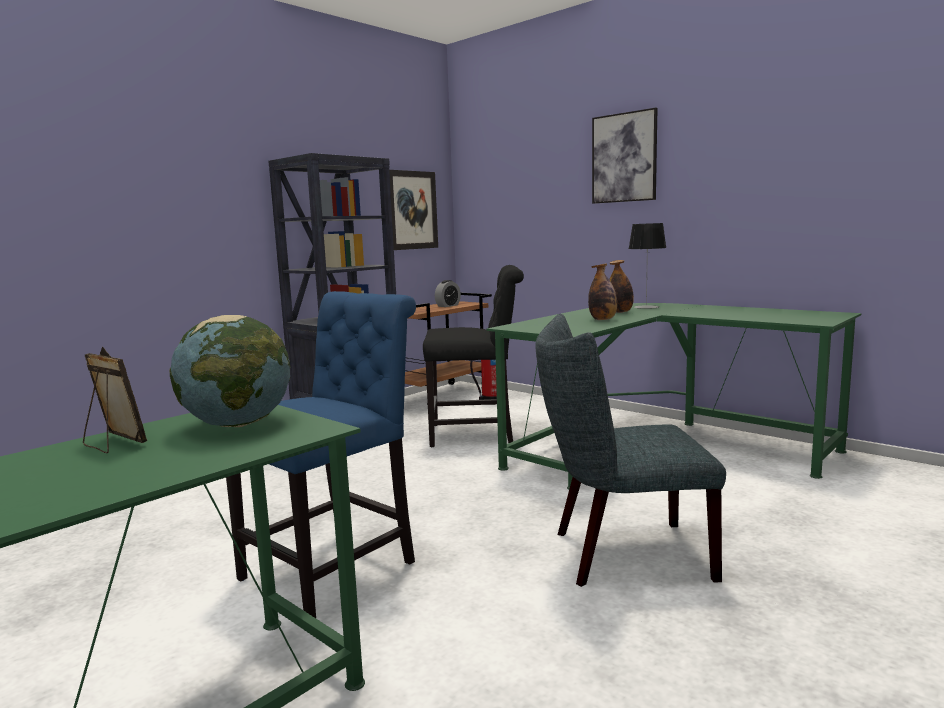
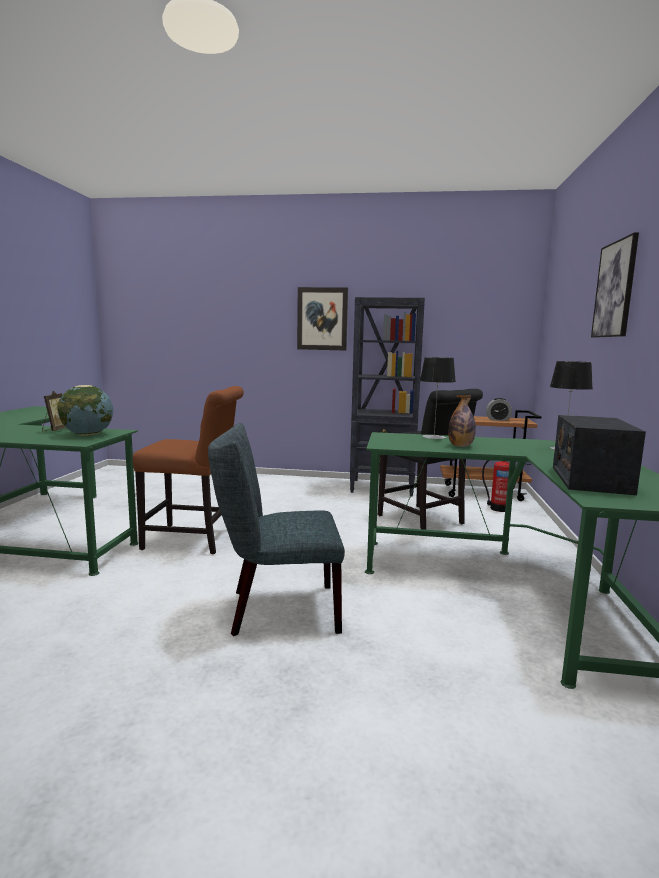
camera: 55 degrees right, 0 degrees up
blue chair [226,291,416,618] -> brown chair [132,386,244,554]
picture [389,170,438,250] -> picture moved to [297,287,348,350]
grey chair [535,314,726,587] -> grey chair turned 60 degrees counterclockwise [208,423,345,636]
bottle [609,260,634,313] -> none
none -> table lamp [420,357,456,439]
none -> radio [553,415,646,495]

